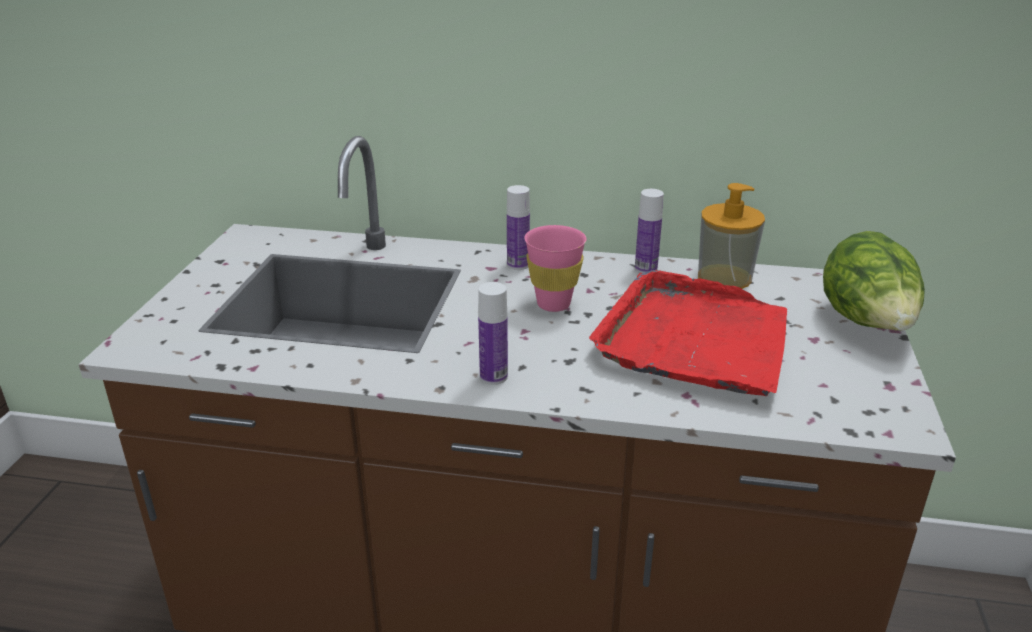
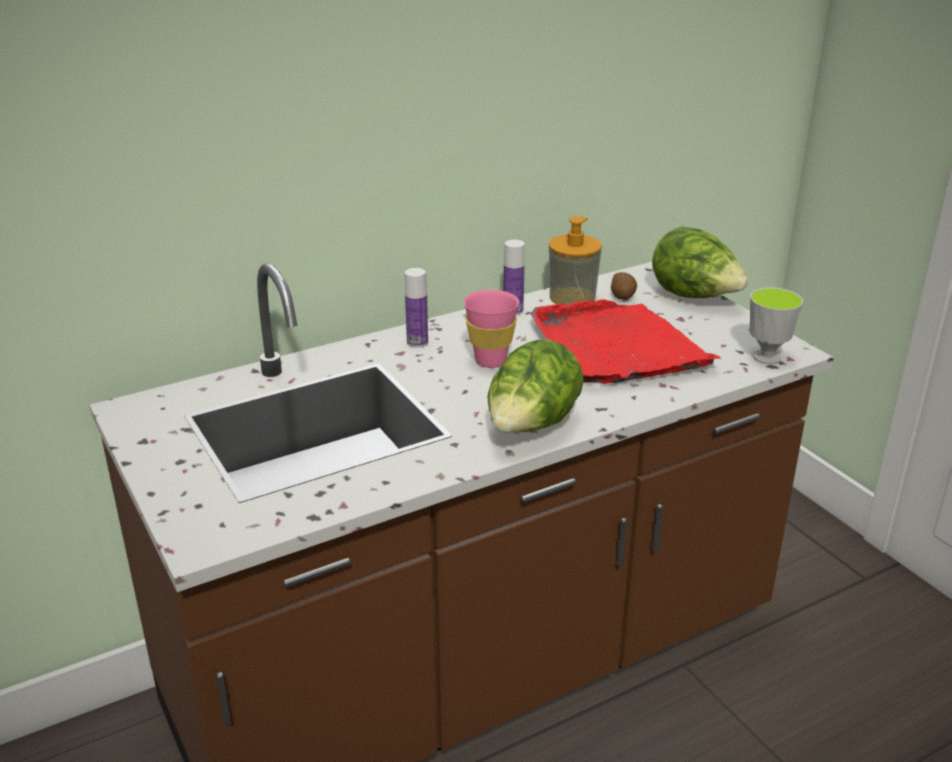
camera: 40 degrees left, 0 degrees up
bottle [478,282,508,385] -> lettuce [488,340,584,433]
none -> potato [611,272,637,299]
none -> cup [750,288,803,365]

